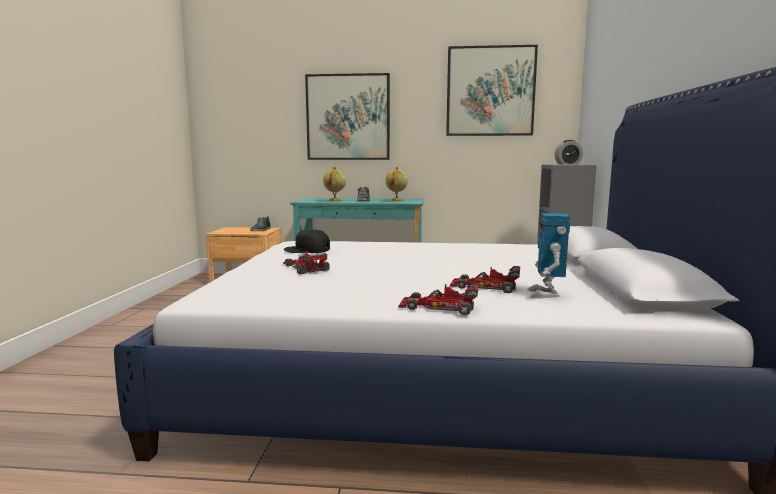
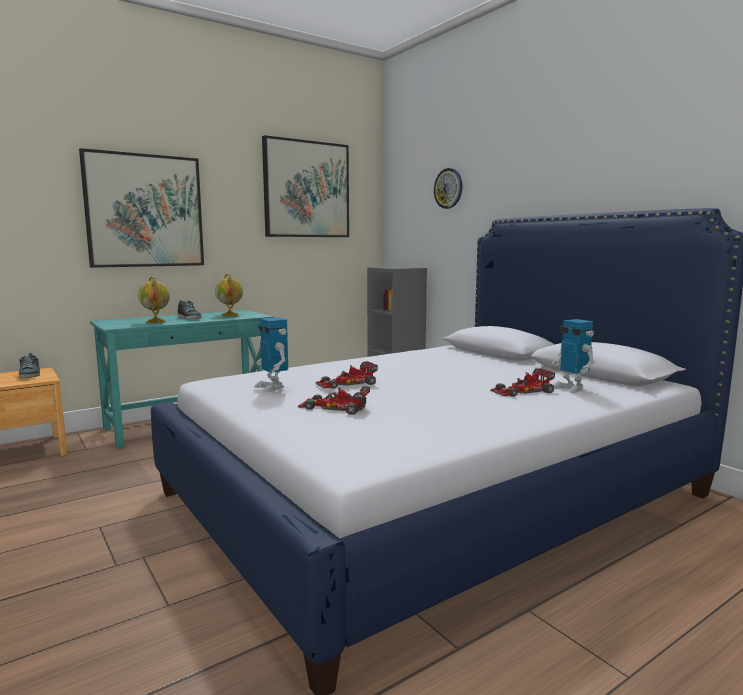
camera: 40 degrees left, 0 degrees up
black cap [284,229,330,253] -> toy robot [254,317,288,392]
toy car [398,282,479,315] -> toy car moved to [315,361,378,389]
alarm clock [554,140,583,164] -> none
none -> wall clock [434,168,462,209]

